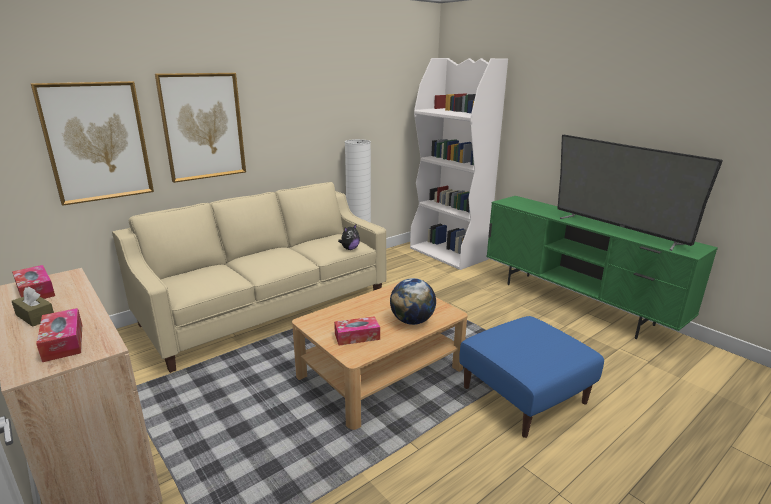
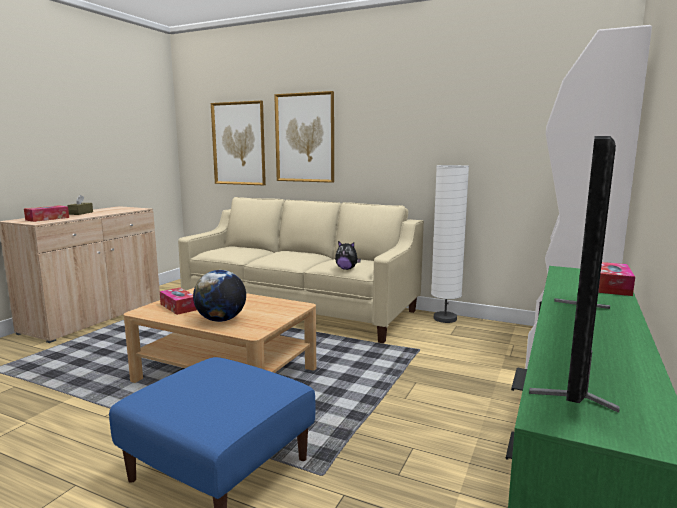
camera: 65 degrees right, 10 degrees down
tissue box [12,265,55,299] -> tissue box moved to [598,262,635,296]

